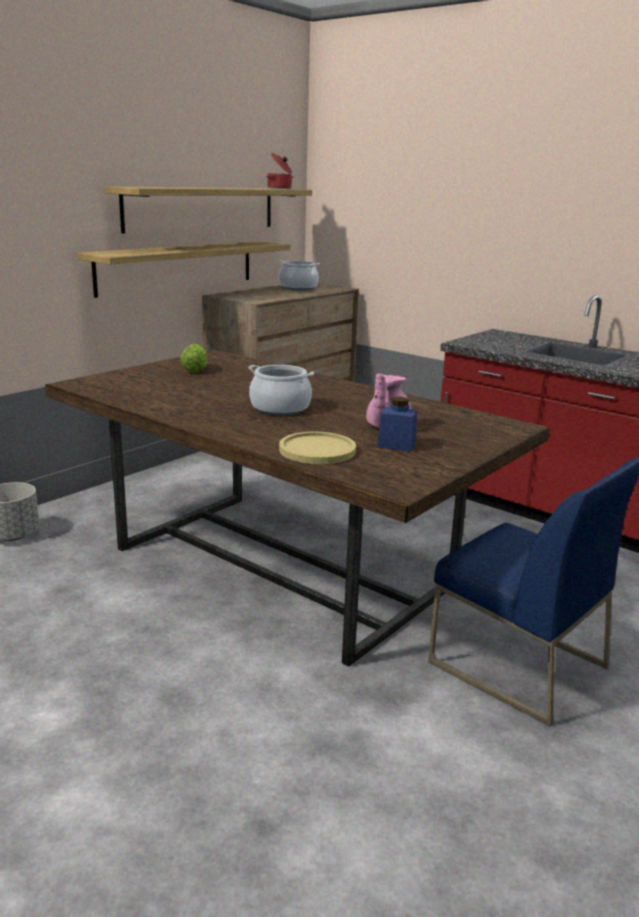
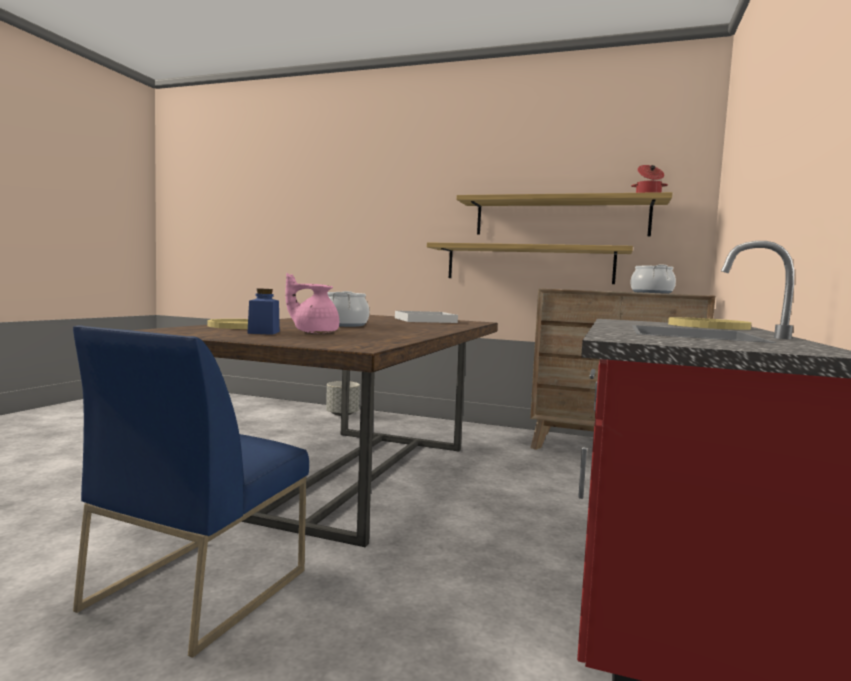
camera: 70 degrees right, 15 degrees down
lettuce [180,344,208,373] -> white tray [395,311,458,323]
none -> yellow plate [668,317,751,330]

